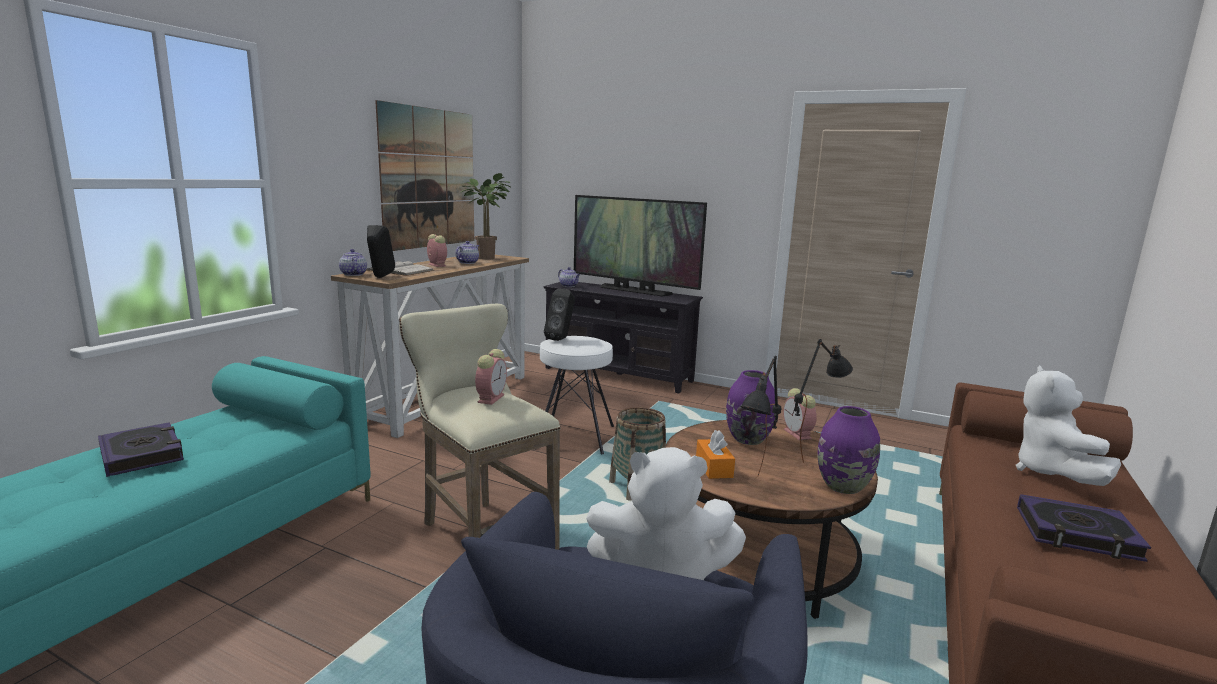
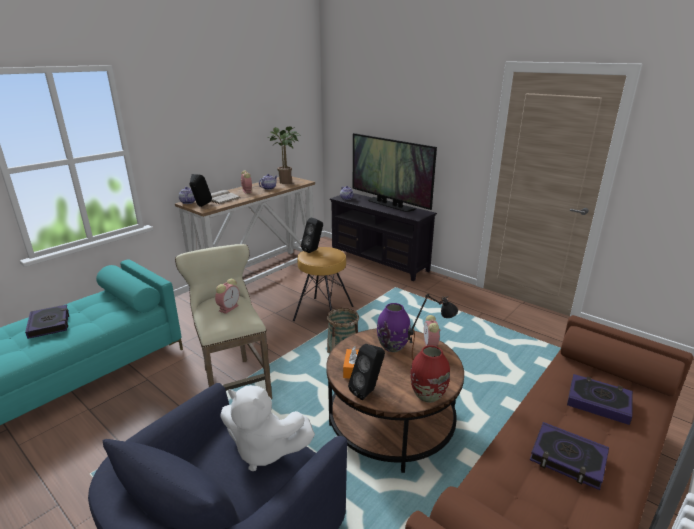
camera: 15 degrees right, 10 degrees up
picture [375,100,474,251] -> none
white stool [534,336,614,454] -> brown stool [293,247,354,321]
black table lamp [740,356,781,476] -> black speaker [348,344,385,400]
purple vase [818,406,880,494] -> red vase [410,345,450,403]
white plush toy [1016,365,1121,486] -> book [567,374,633,425]

